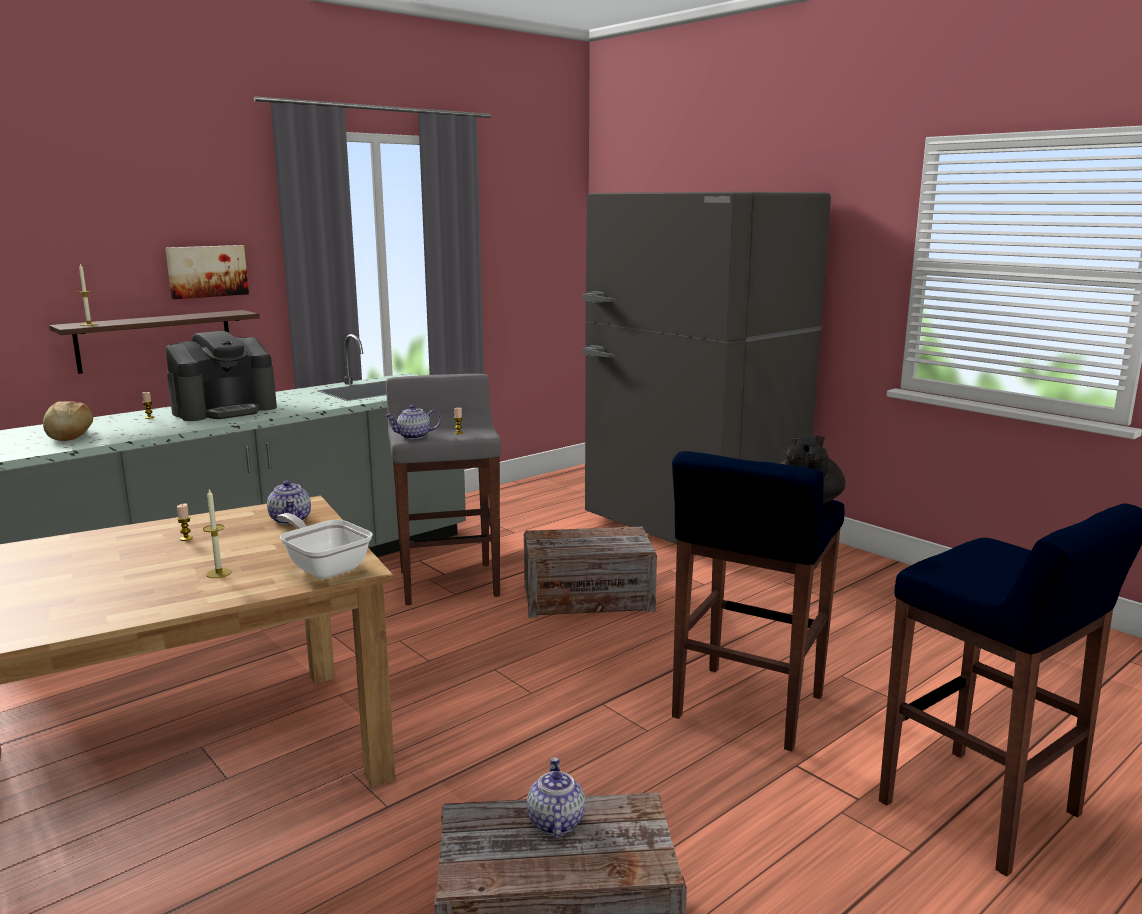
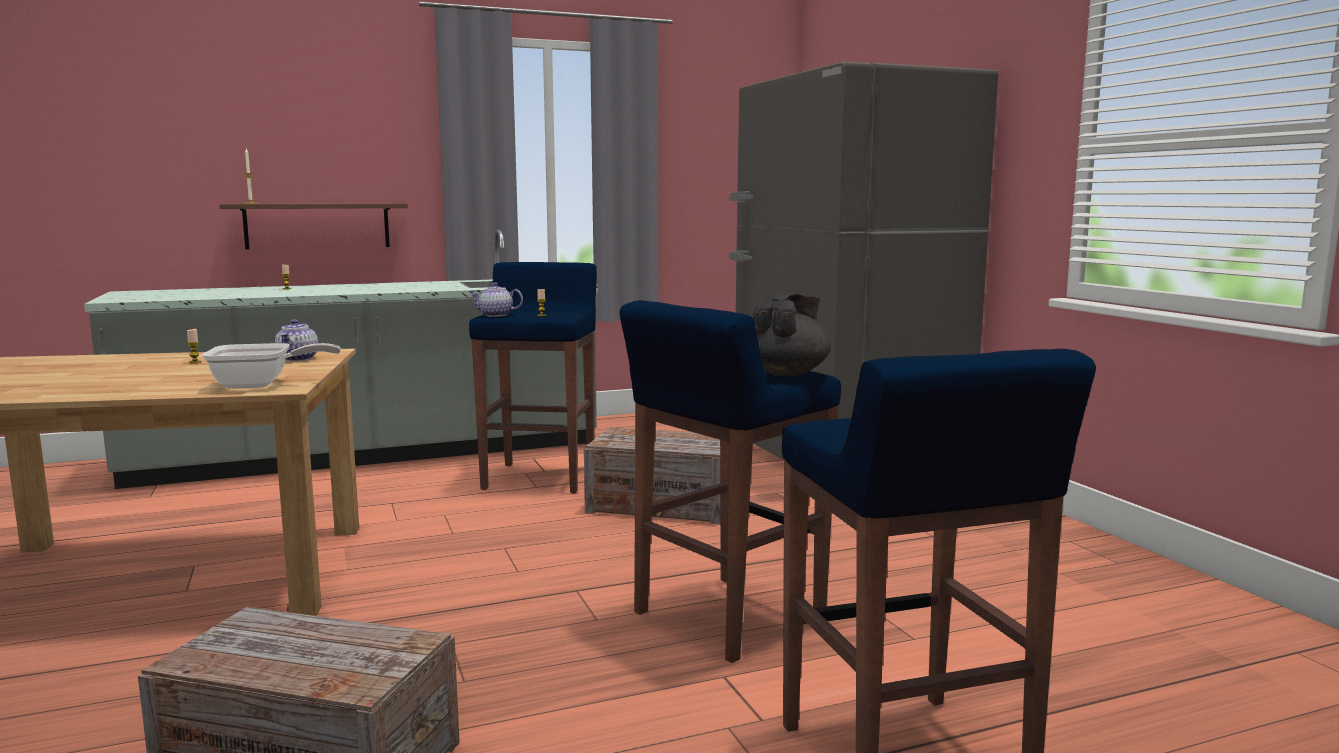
camera: 20 degrees right, 5 degrees down
bread [43,401,93,441] -> none
picture [165,245,249,299] -> none
coffee machine [166,331,277,421] -> none
candle [203,490,232,578] -> none
frying pan [277,513,372,579] -> frying pan turned 105 degrees clockwise [202,343,341,389]
grey stool [386,374,501,605] -> blue stool [469,262,597,494]
teapot [527,757,585,838] -> none

